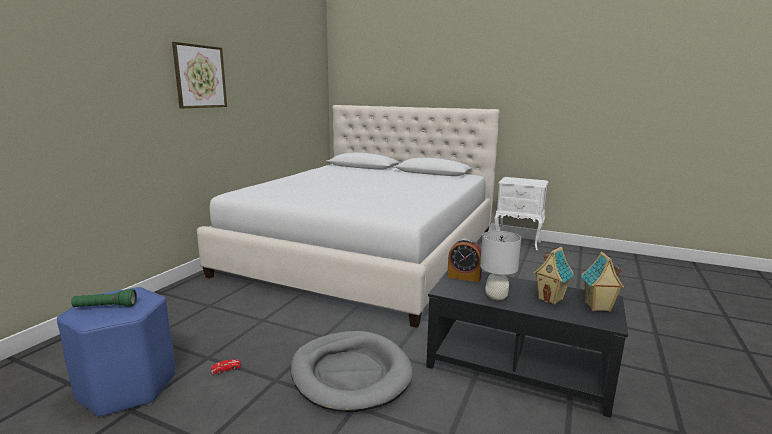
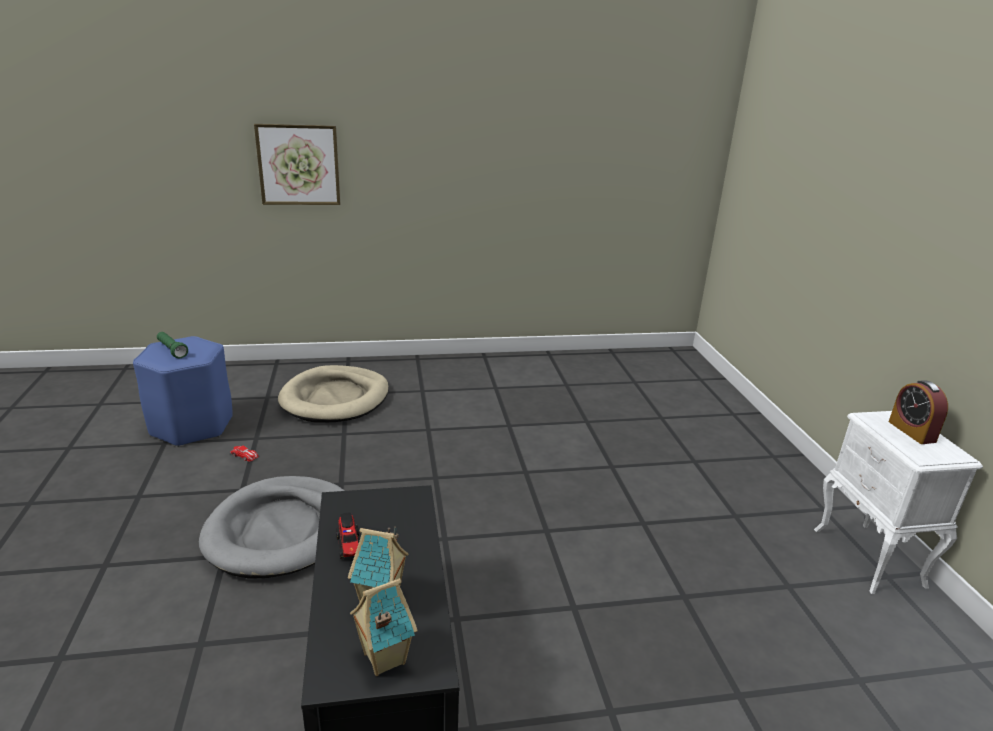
camera: 55 degrees right, 10 degrees up
picture [172,42,227,108] -> picture moved to [254,124,340,205]
white bed [197,105,500,328] -> none
alarm clock [447,239,482,282] -> alarm clock moved to [889,380,948,444]
grey table lamp [480,231,521,300] -> toy truck [336,513,359,559]
none -> beige dog bed [278,365,389,423]

